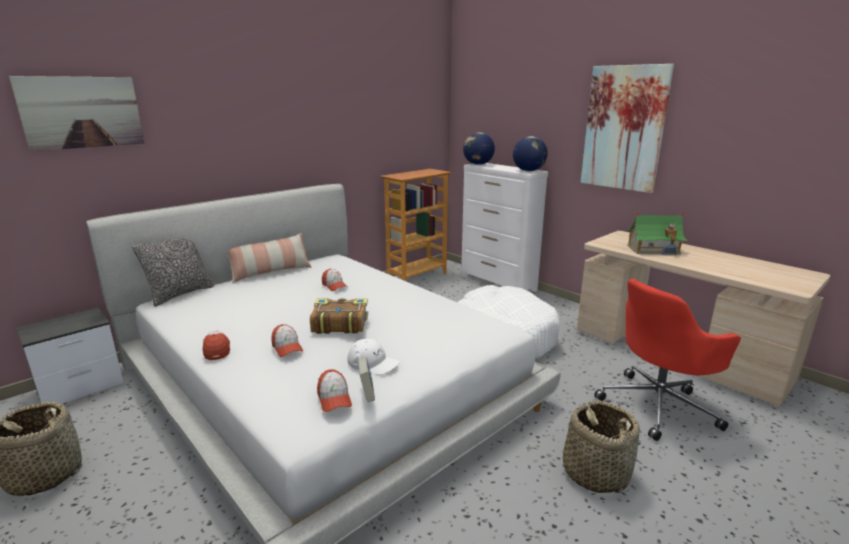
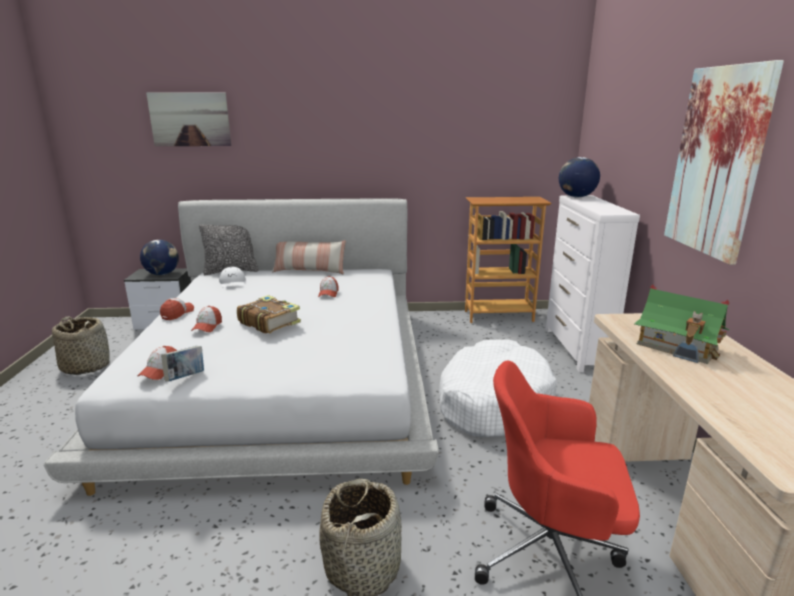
camera: 40 degrees right, 0 degrees up
white cap [348,339,399,375] -> white cap moved to [219,267,246,287]
globe [513,136,548,171] -> globe moved to [140,240,179,275]

